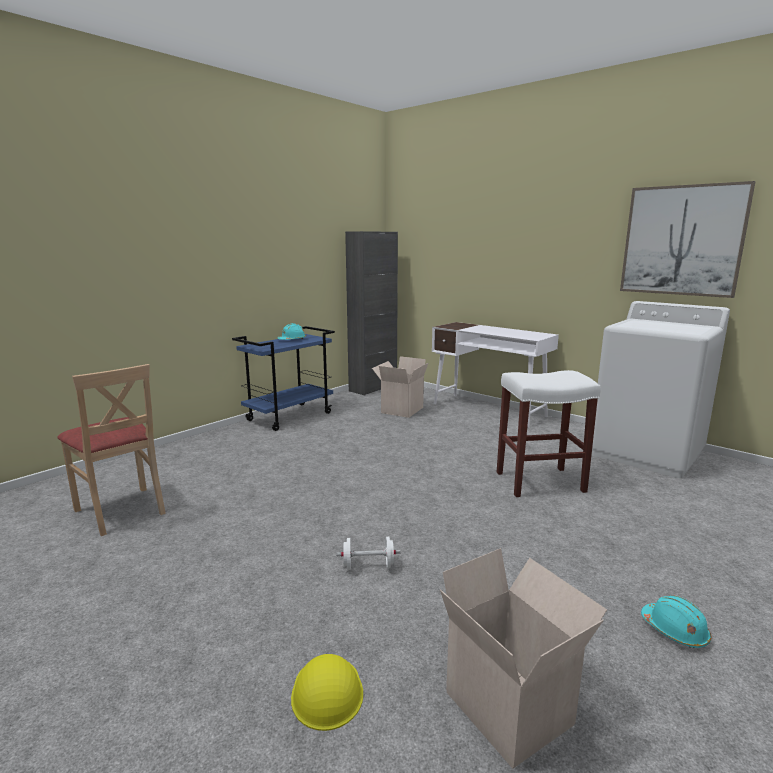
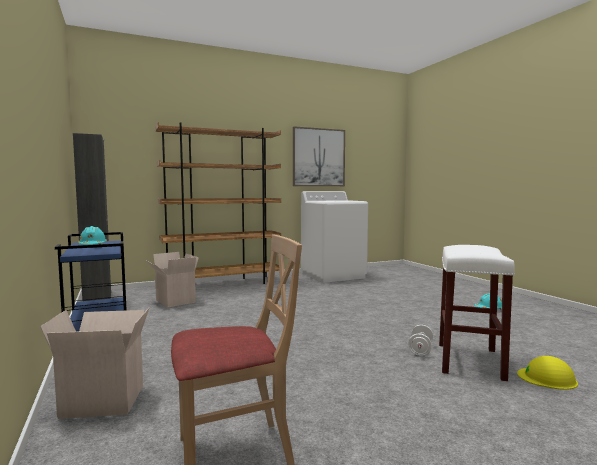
camera: 65 degrees left, 10 degrees down
white desk [432,322,559,428] -> brown bookcase [155,122,281,284]
cardboard box [440,548,607,769] -> cardboard box moved to [40,307,150,419]
white stool [497,370,601,497] -> white stool moved to [439,245,515,381]

